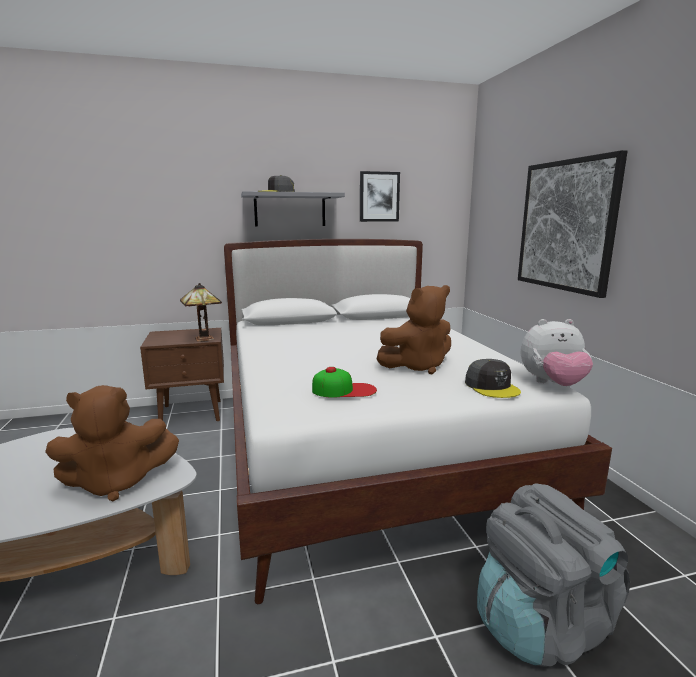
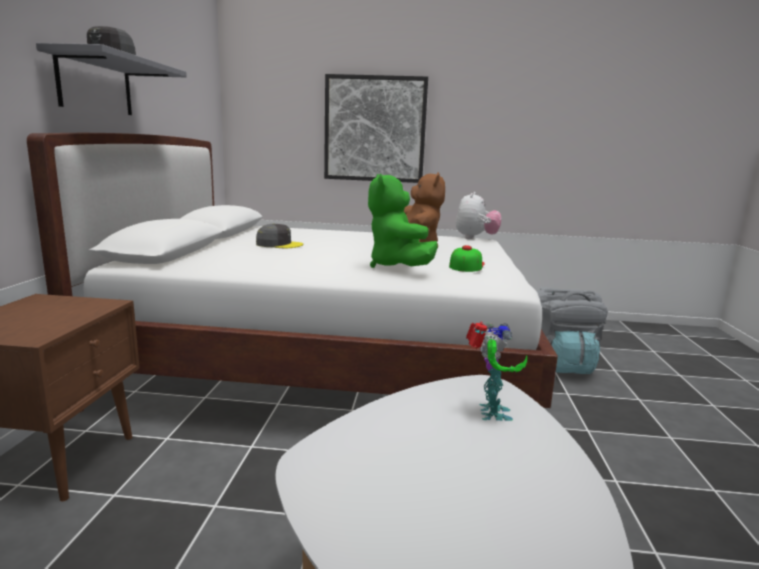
camera: 70 degrees left, 0 degrees up
brown plush toy [45,385,179,502] -> toy robot [466,322,527,421]
table lamp [180,283,222,342] -> none
picture [360,171,400,222] -> none
grey cap [465,359,521,398] -> grey cap moved to [256,223,304,248]
none -> green plush toy [368,174,438,268]

